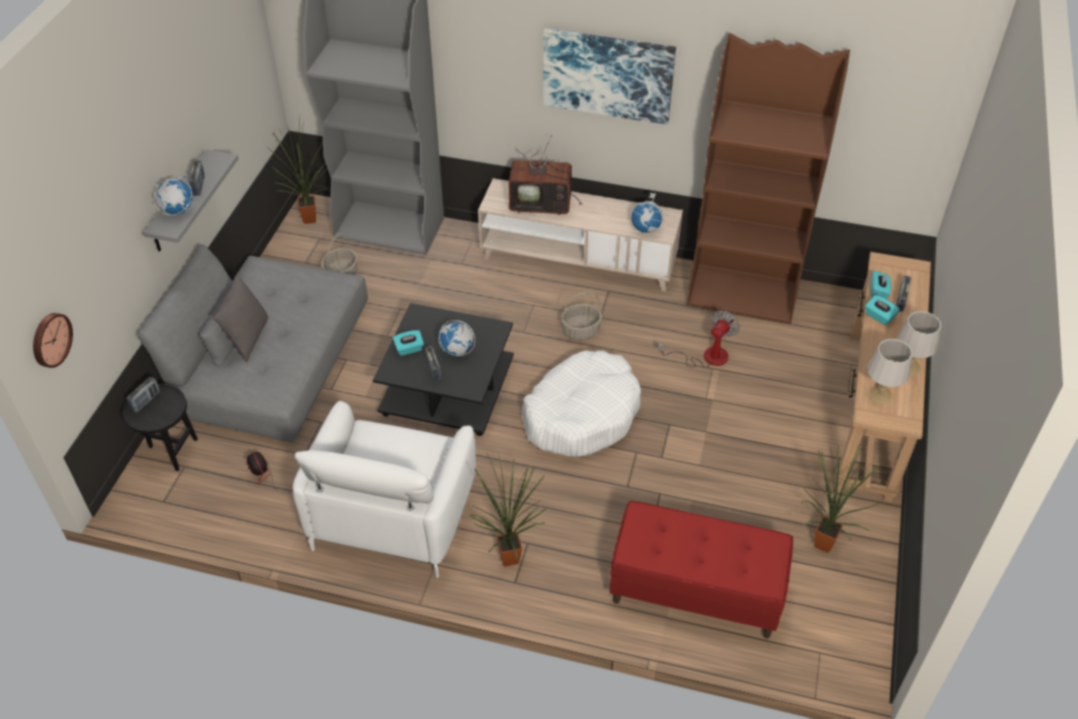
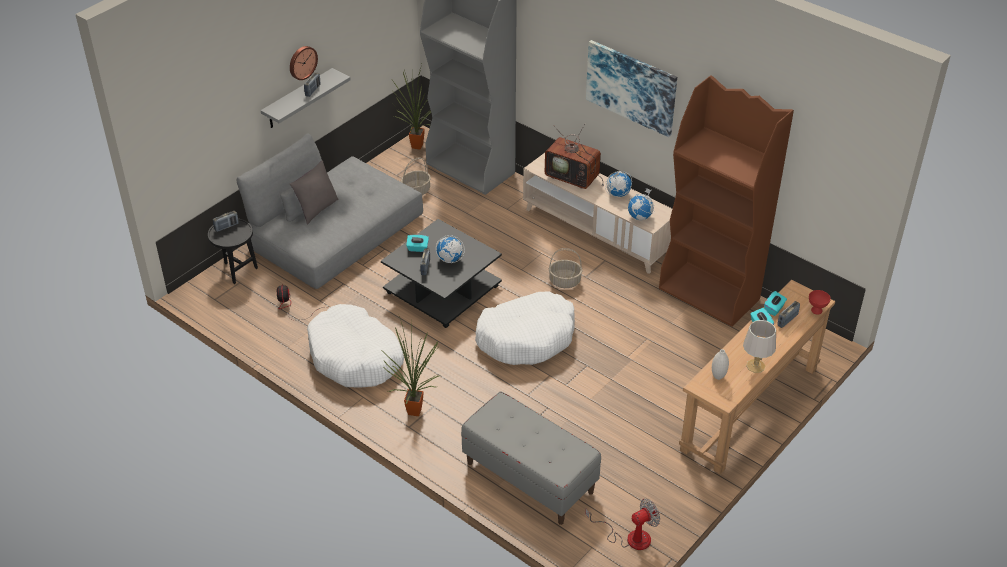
camera: 25 degrees right, 5 degrees down
wall clock [33,313,73,368] -> wall clock moved to [290,46,318,80]
globe [154,177,193,215] -> globe moved to [605,171,632,197]
white armchair [292,401,476,578] -> white dog bed [307,304,404,387]
red bench [610,501,793,638] -> grey bench [461,392,601,525]
fan [658,310,740,368] -> fan moved to [585,499,660,550]
potted plant [802,442,884,553] -> none
grey table lamp [868,339,912,404] -> white vase [712,349,729,380]
none -> red bowl [809,290,831,315]

